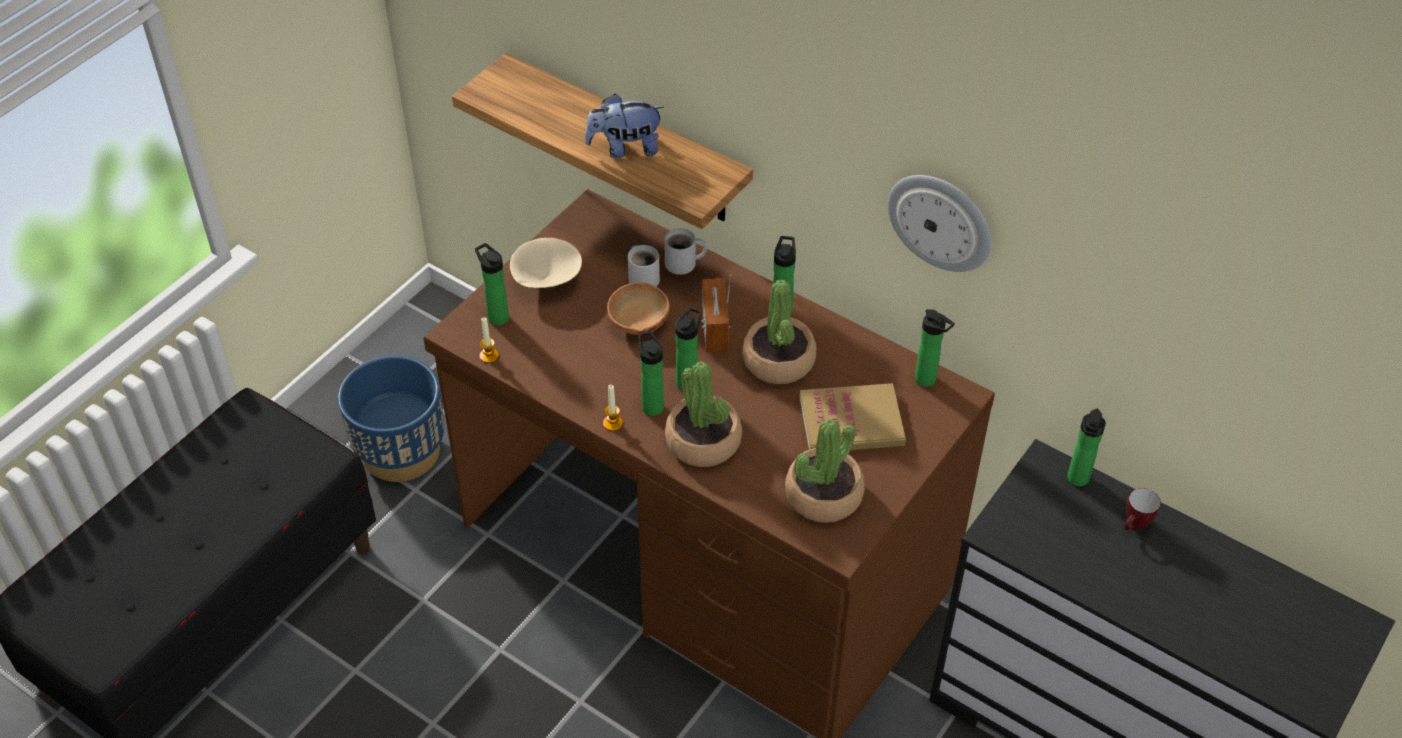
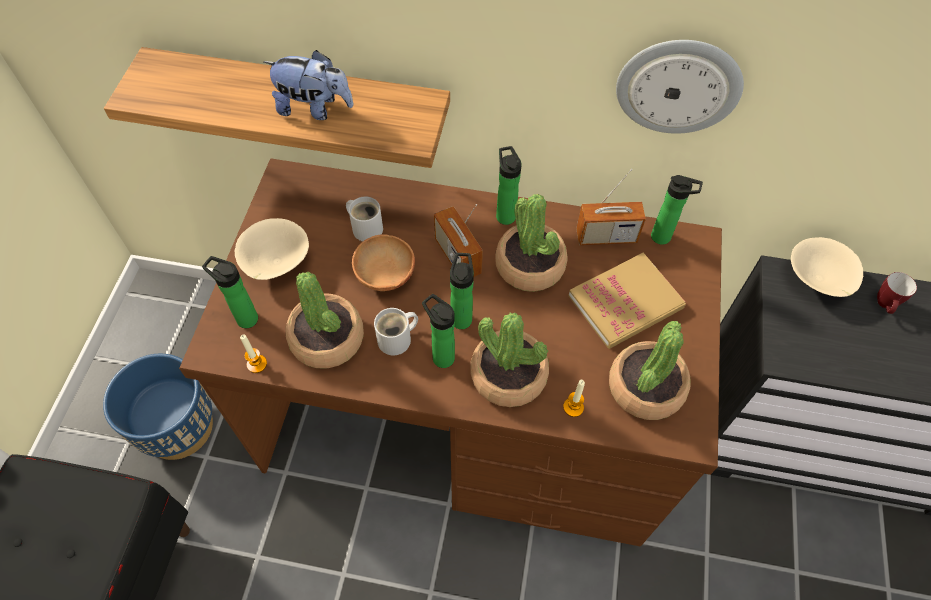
camera: 25 degrees left, 10 degrees up
plush toy [585,94,664,158] -> plush toy turned 135 degrees counterclockwise [264,50,353,120]
candle [603,384,623,431] -> candle moved to [563,380,585,417]
white mug [664,228,707,275] -> white mug moved to [374,308,418,356]
bottle [1067,408,1106,486] -> beige bowl [791,237,863,297]
none -> potted plant [286,272,364,369]
none -> radio [576,169,646,245]

